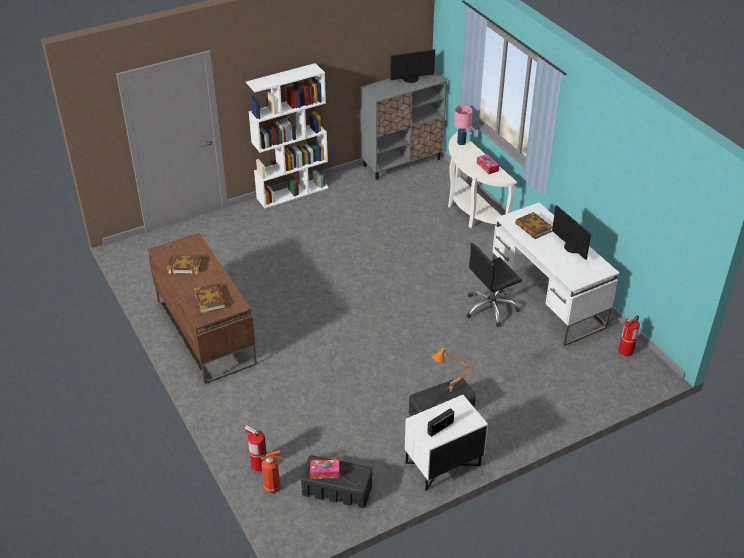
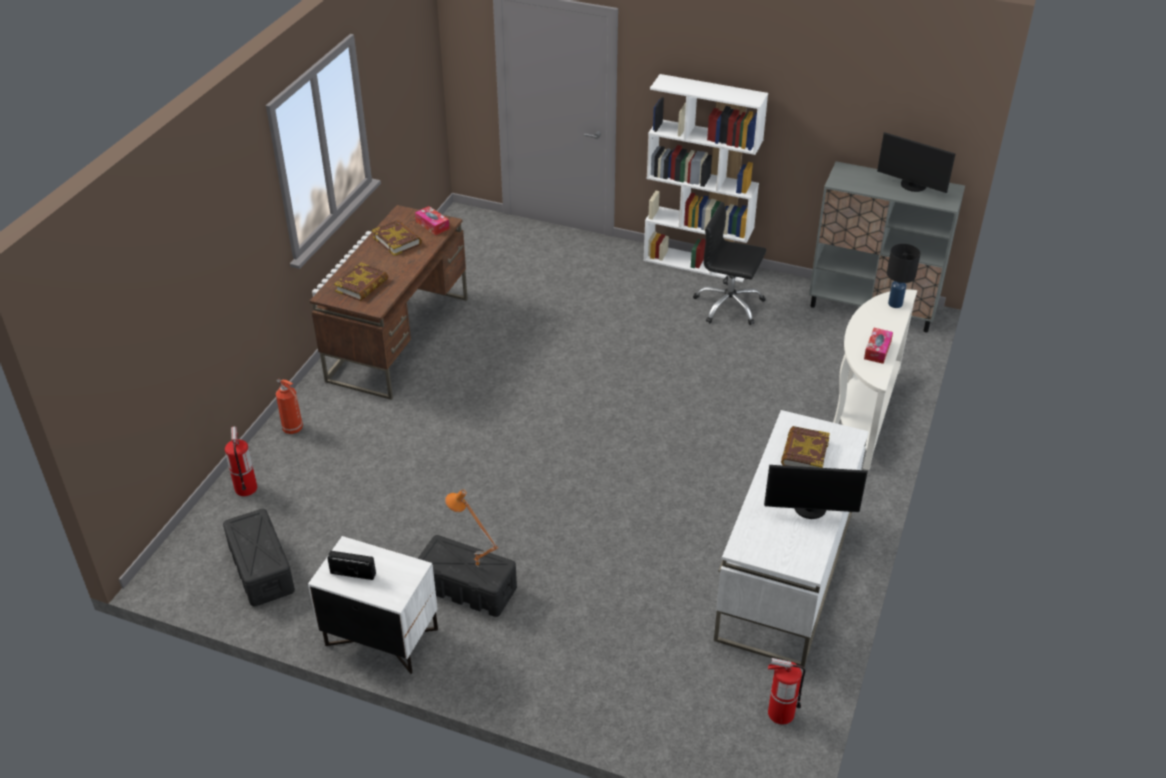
camera: 50 degrees right, 0 degrees up
fire extinguisher [261,450,285,493] -> fire extinguisher moved to [276,379,303,434]
tissue box [310,460,339,479] -> tissue box moved to [415,206,450,235]
pink table lamp [454,105,473,145] -> black table lamp [887,244,921,308]
black office chair [466,243,522,327] -> black office chair moved to [693,202,766,325]
monitor [552,205,591,260] -> monitor turned 105 degrees counterclockwise [764,465,868,519]

